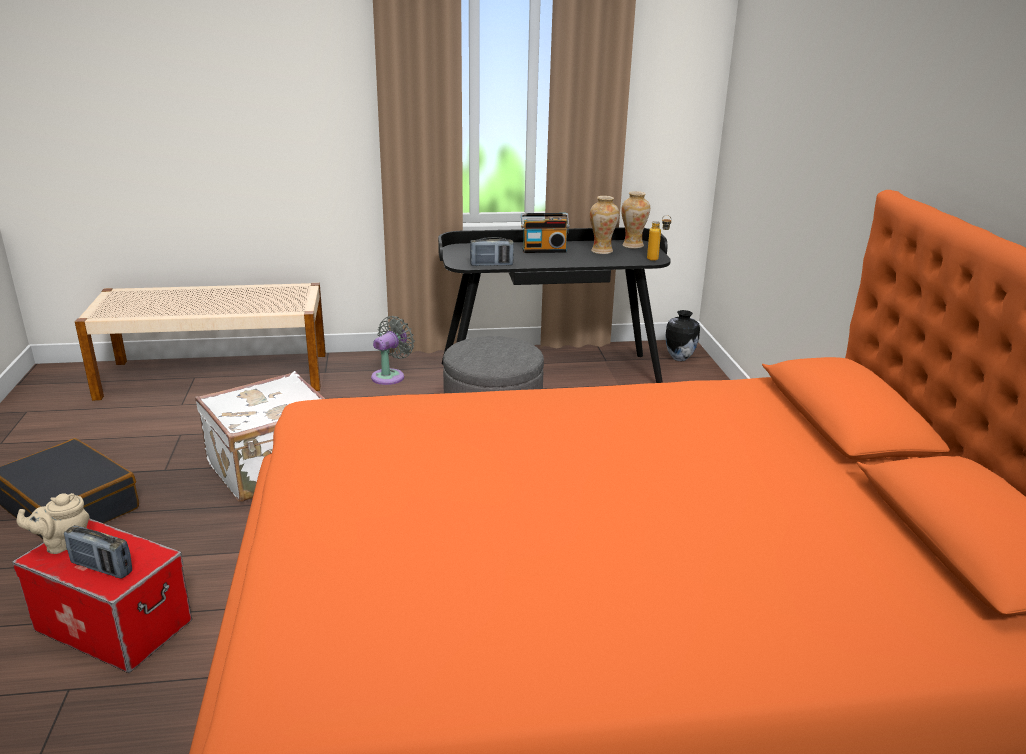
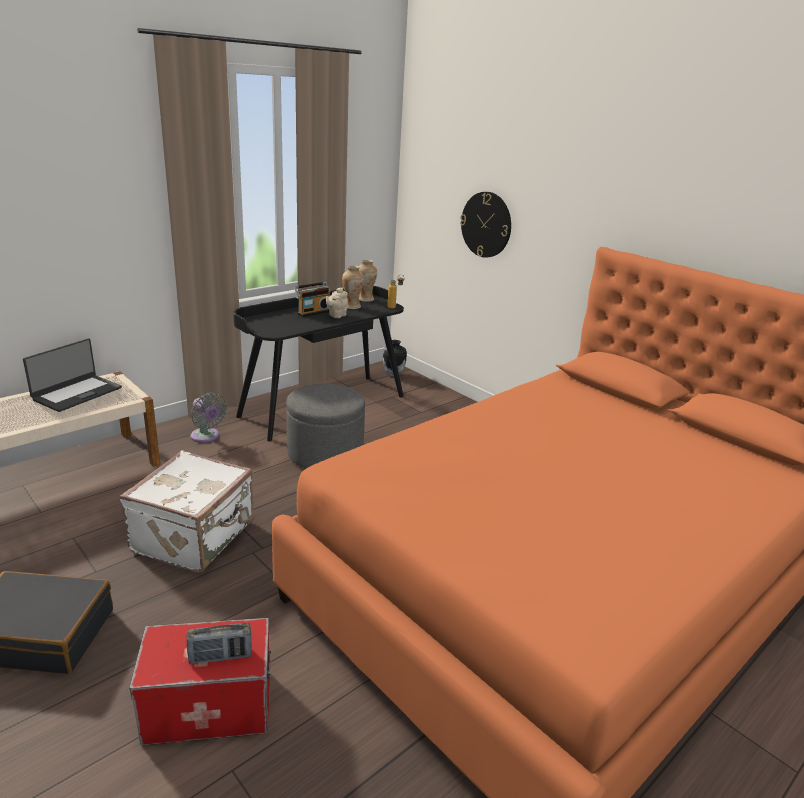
camera: 35 degrees left, 0 degrees up
beige teapot [16,493,90,554] -> beige teapot moved to [326,287,348,318]
grey fan [371,316,415,385] -> grey fan turned 135 degrees clockwise [191,393,227,443]
radio [470,237,514,266] -> none
none -> laptop [23,338,122,412]
none -> wall clock [460,192,511,258]

